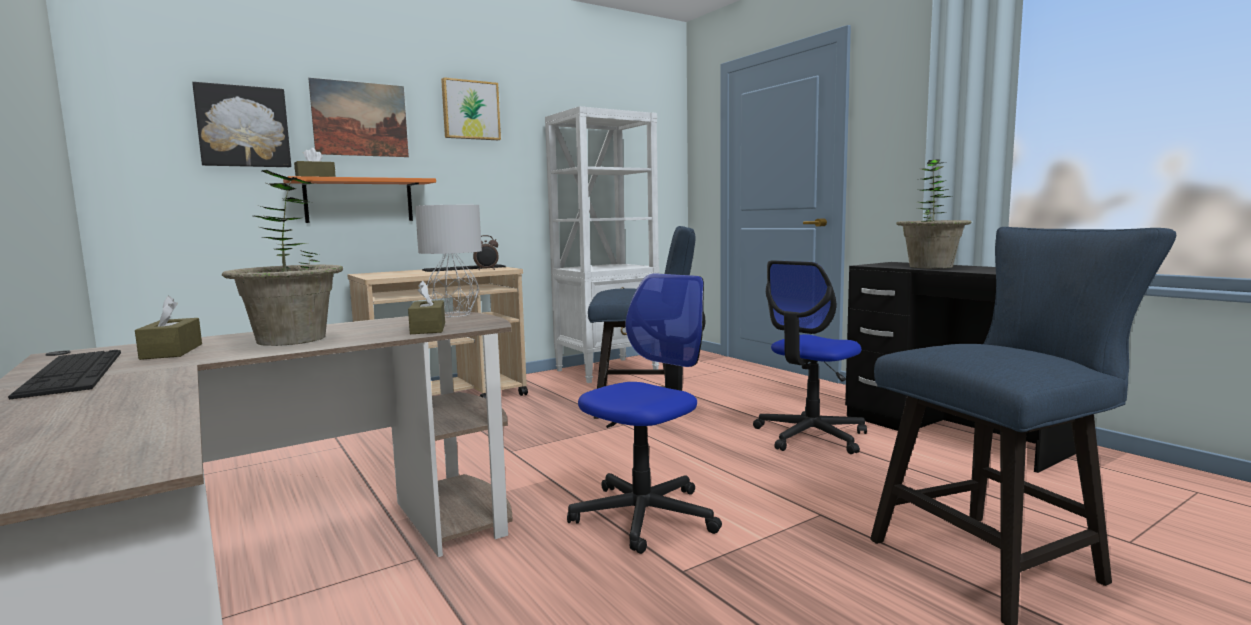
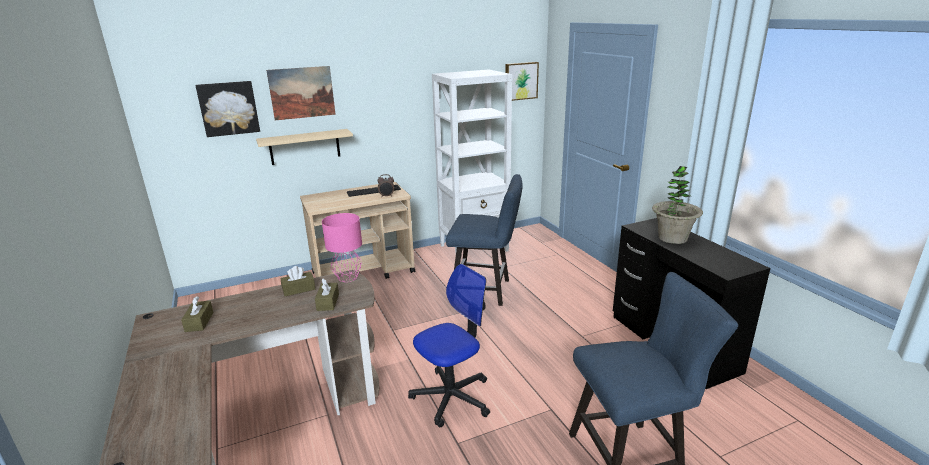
camera: 10 degrees right, 15 degrees up
keyboard [8,350,121,399] -> none
potted plant [222,170,343,346] -> none
orange shelf [283,176,436,223] -> beige shelf [256,129,353,165]
brown tissue box [294,148,336,177] -> brown tissue box moved to [280,266,315,296]
grey table lamp [415,205,482,317] -> pink table lamp [322,213,362,282]
picture [441,77,501,140] -> picture moved to [506,62,539,101]
office chair [753,260,867,454] -> none

